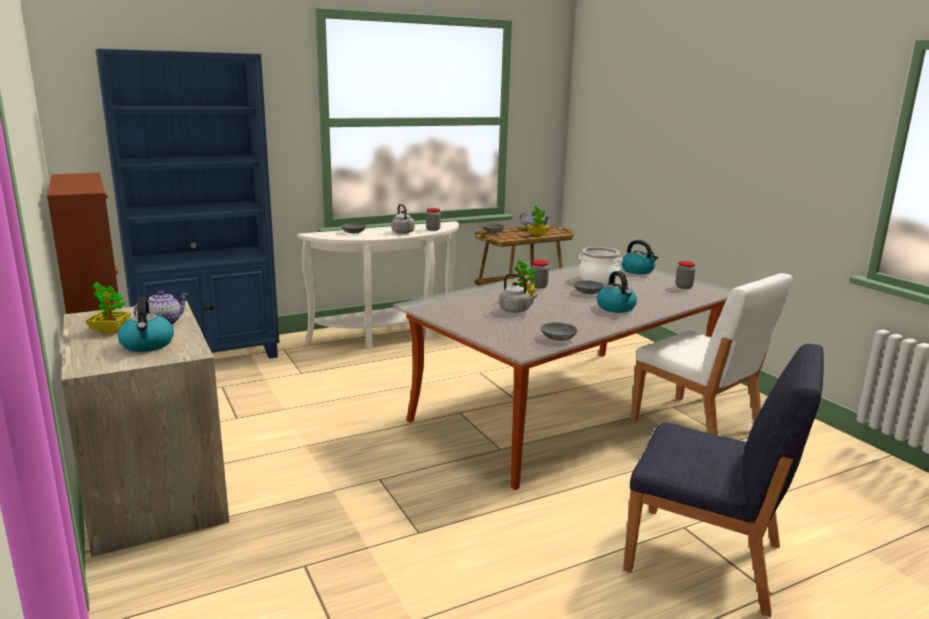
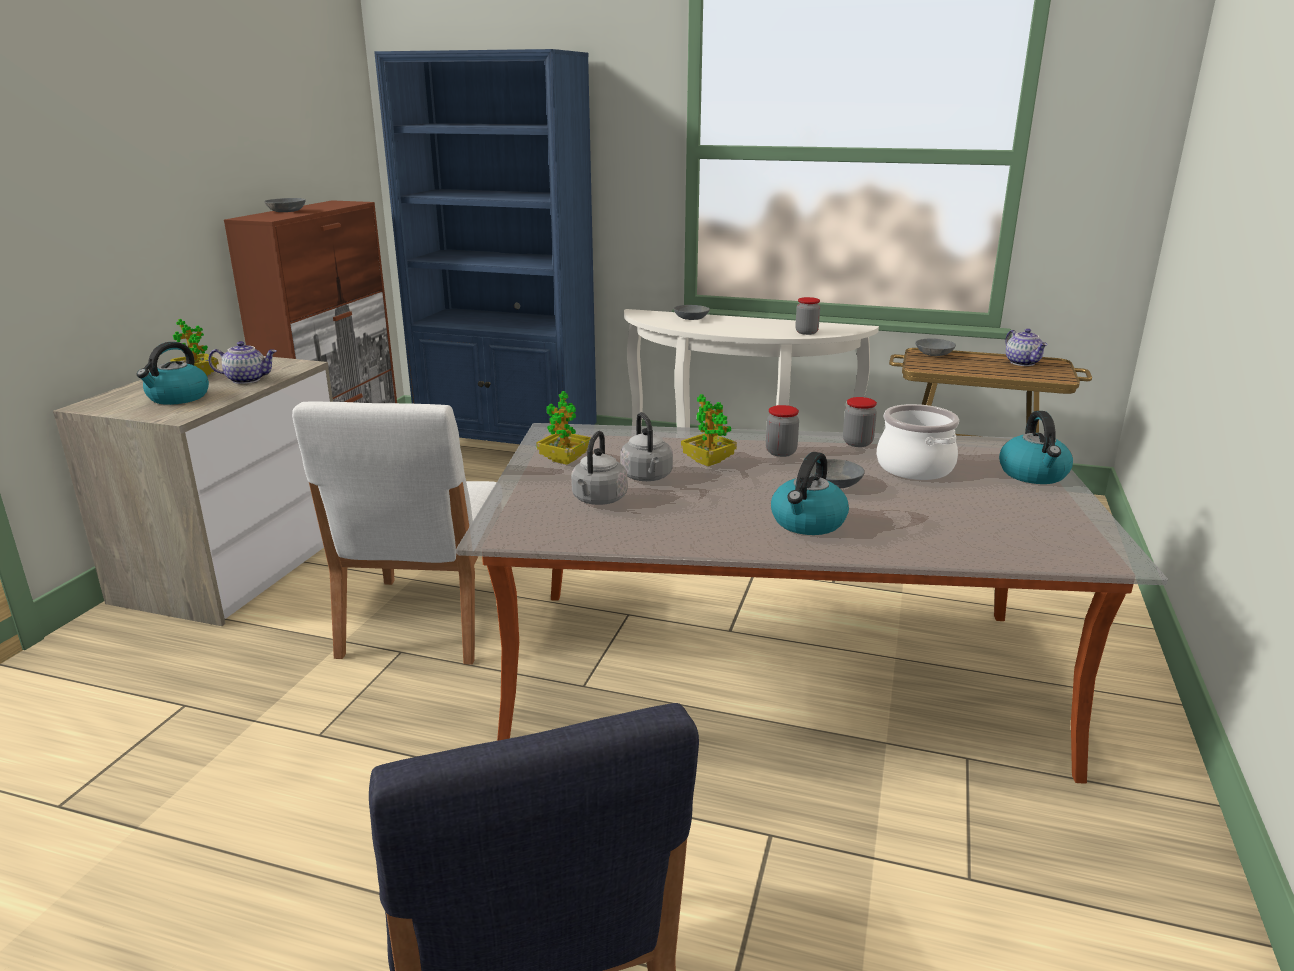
camera: 45 degrees right, 5 degrees up
grey kettle [392,204,415,234] -> grey kettle moved to [571,431,627,505]
potted plant [527,205,549,236] -> potted plant moved to [536,391,591,465]
grey bowl [540,322,578,341] -> grey bowl moved to [264,198,306,212]
white chair [631,273,792,435] -> white chair moved to [292,402,497,665]
jar [675,261,695,289] -> jar moved to [843,397,877,447]

